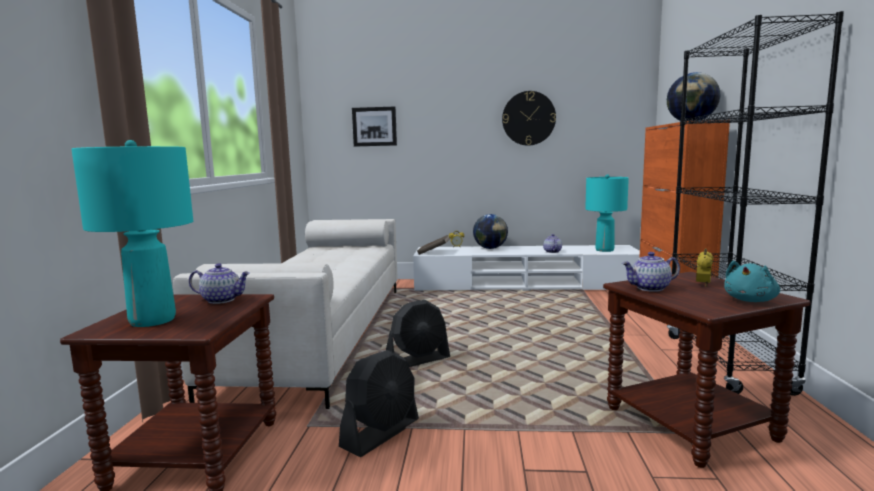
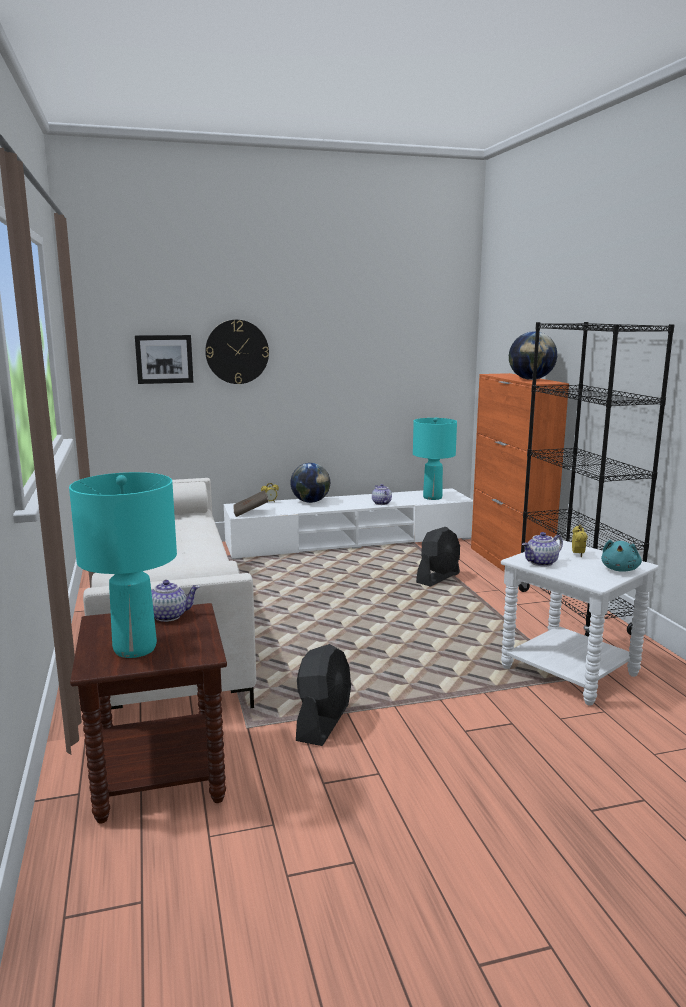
camera: 20 degrees left, 5 degrees up
black fan [386,300,450,367] -> black fan moved to [416,527,460,587]
wall clock [502,91,556,146] -> wall clock moved to [205,320,269,384]
brown side table [603,272,811,468] -> white side table [501,540,658,706]

